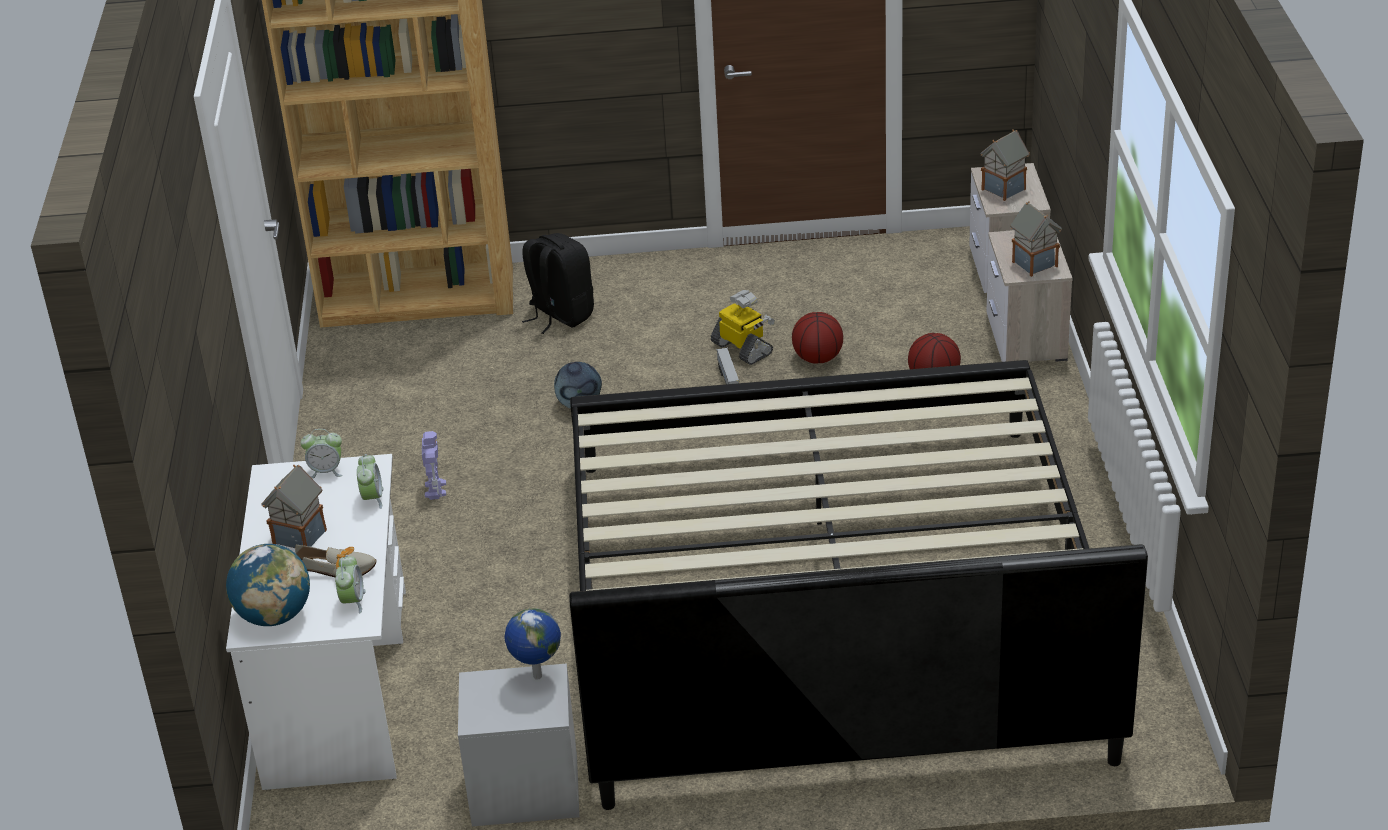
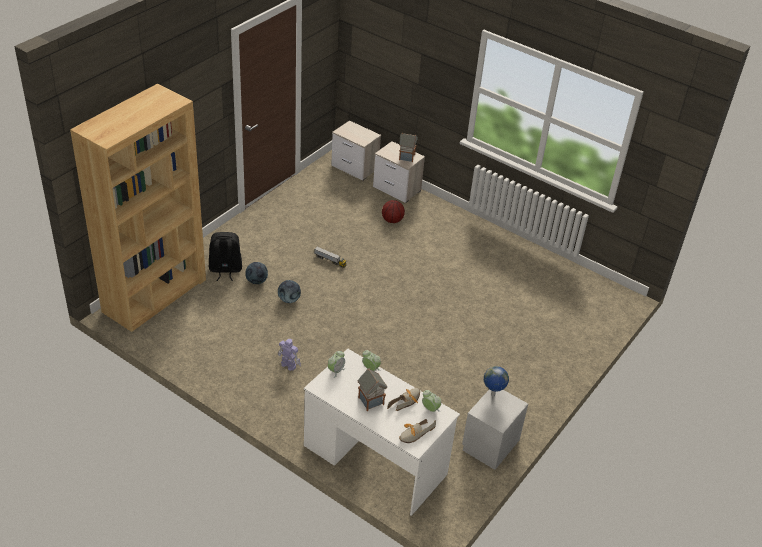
camera: 55 degrees left, 5 degrees up
globe [226,544,310,626] -> shoe [399,419,436,443]
bed [569,360,1148,810] -> none
toy robot [711,290,775,365] -> none
basketball [792,312,843,364] -> none
toy house [980,129,1030,201] -> none
none -> football [245,262,268,284]

